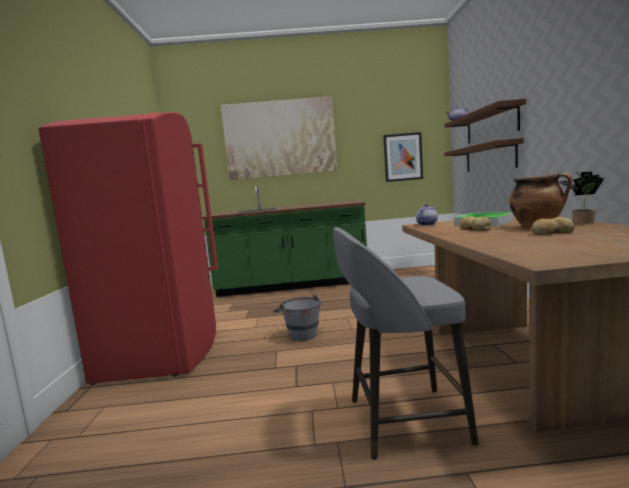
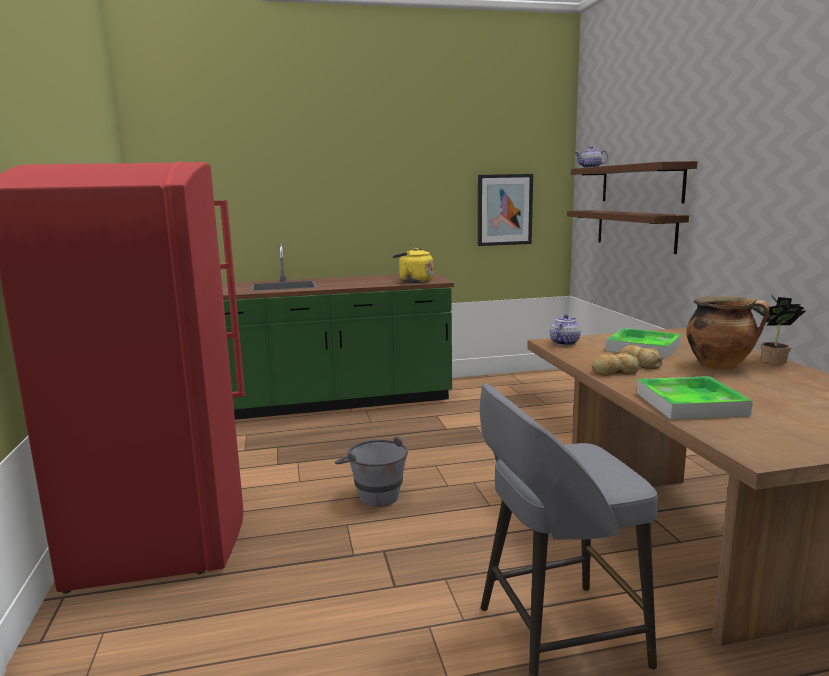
camera: 10 degrees left, 5 degrees up
picture [221,96,338,180] -> none
bread [531,217,575,235] -> bread moved to [592,353,639,376]
none -> yellow kettle [392,248,433,283]
none -> tray [637,376,753,420]

